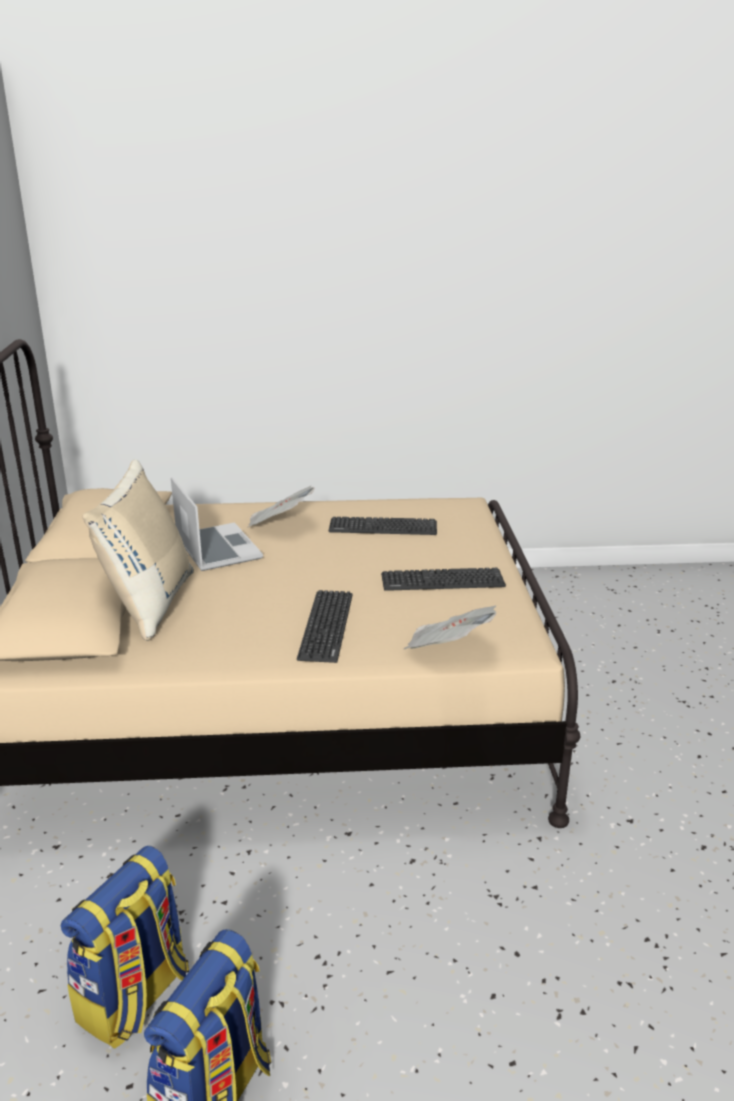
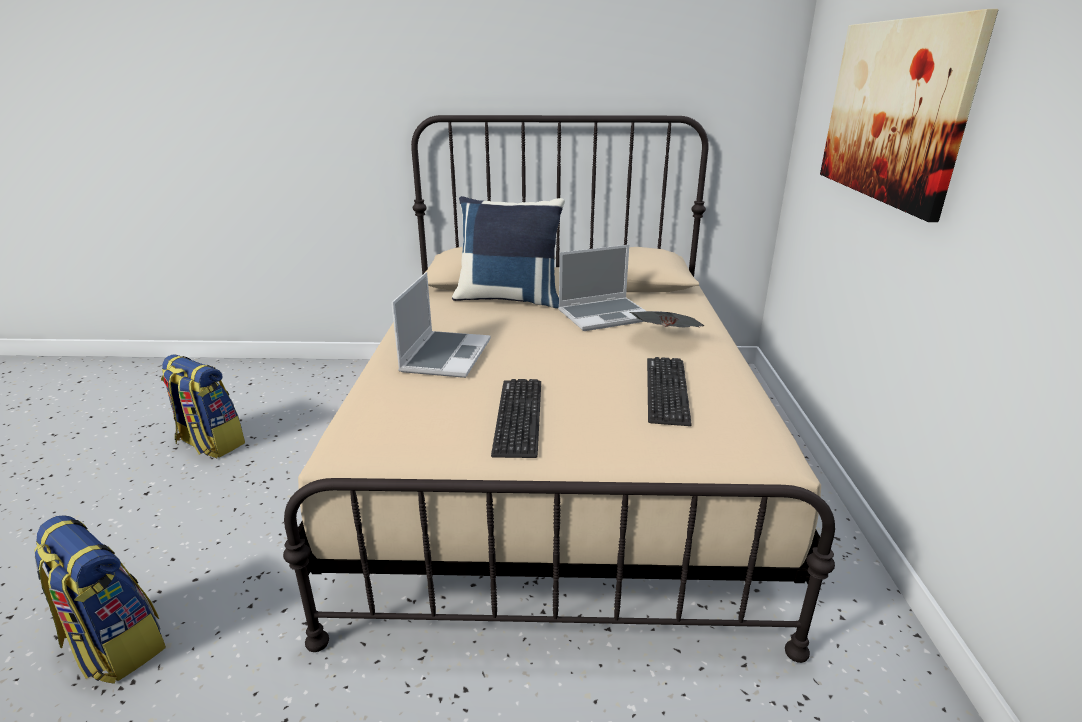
camera: 95 degrees right, 0 degrees up
backpack [61,846,189,1049] -> backpack moved to [34,515,166,684]
beige pillow [82,459,194,641] -> blue pillow [452,196,565,309]
keyboard [297,590,353,663] -> laptop [391,272,491,378]
newspaper [404,606,496,649] -> none
none -> picture [820,9,998,222]

